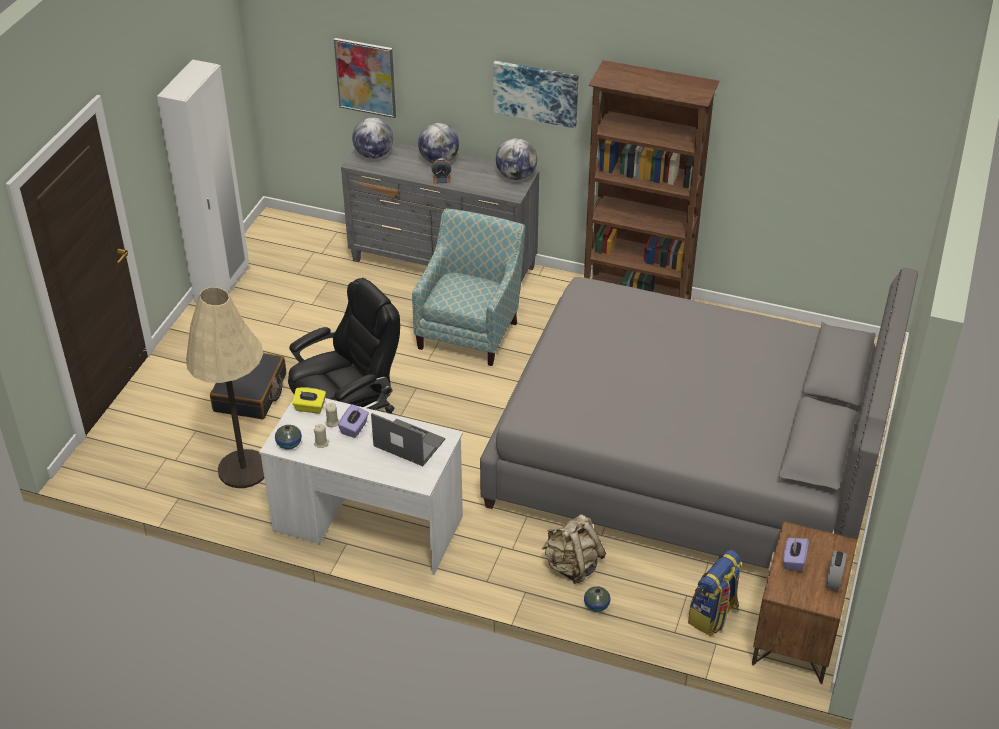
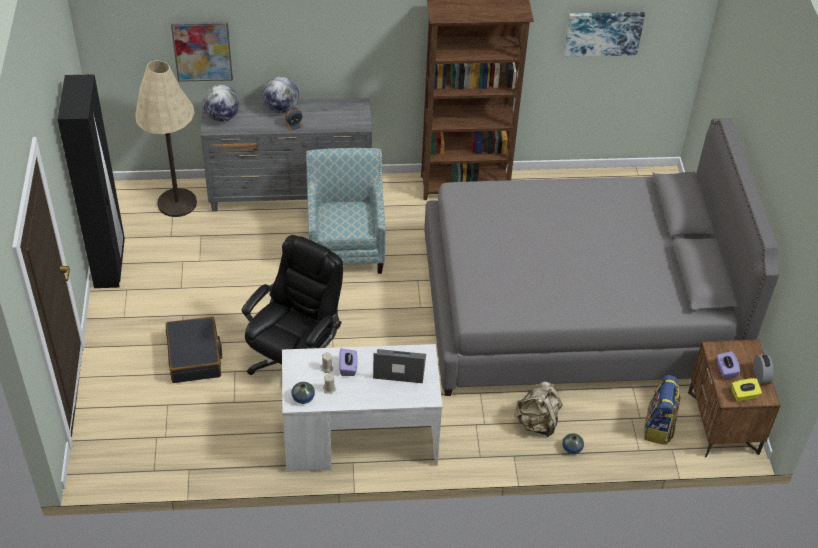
camera: 25 degrees left, 5 degrees up
white wardrobe [157,59,249,303] -> black wardrobe [57,74,125,288]
beige floor lamp [186,287,264,488] -> beige floor lamp moved to [135,61,197,217]
yellow tissue box [292,387,326,413] -> yellow tissue box moved to [732,378,762,402]
picture [493,61,579,128] -> picture moved to [564,12,645,57]
globe [496,138,537,180] -> none

